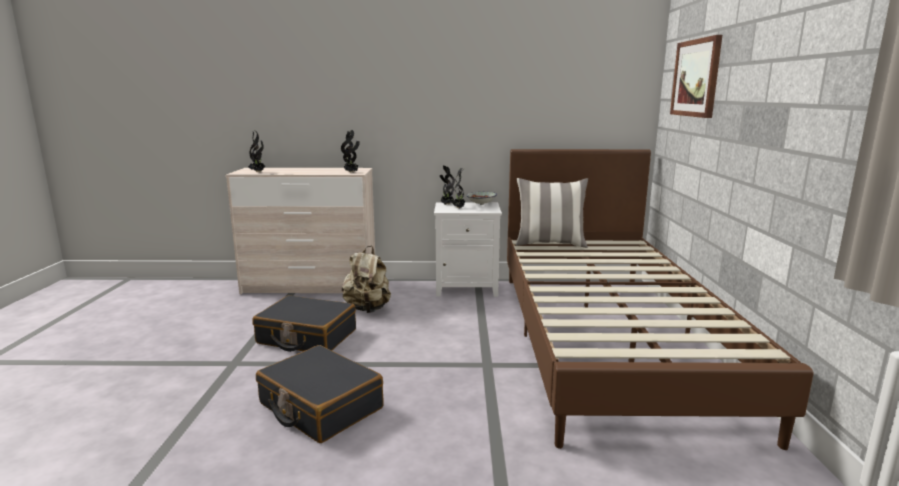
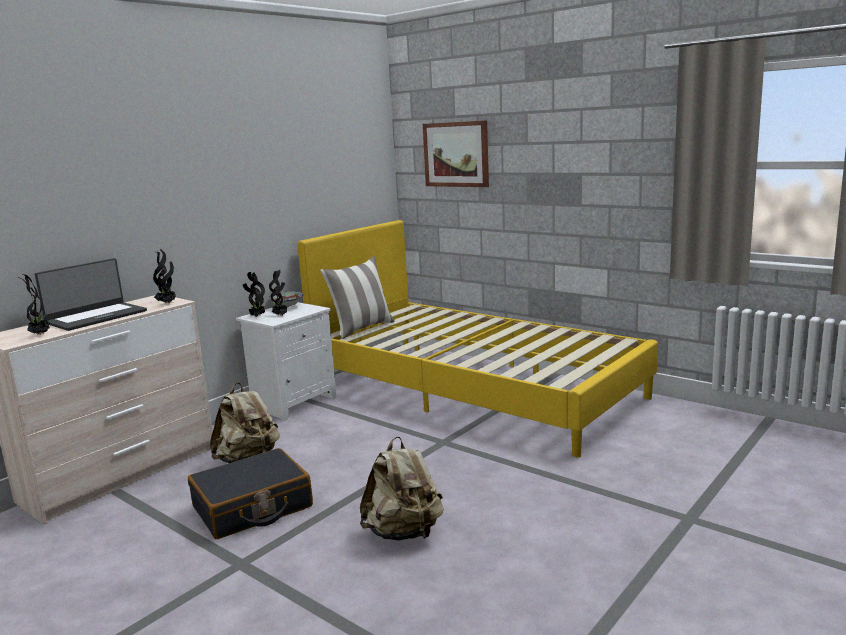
camera: 50 degrees left, 0 degrees up
black suitcase [256,345,384,443] -> beige backpack [360,436,444,540]
brown bed [507,149,814,450] -> yellow bed [297,220,658,457]
none -> laptop [35,258,147,331]

